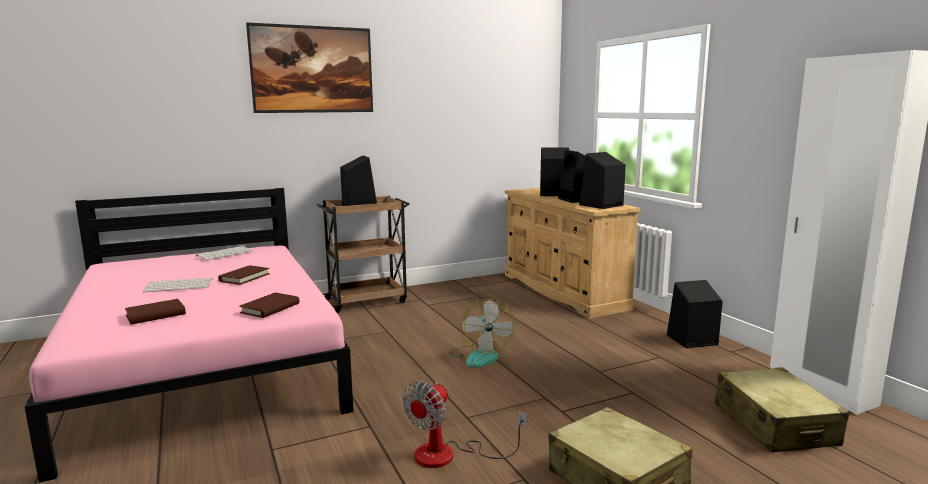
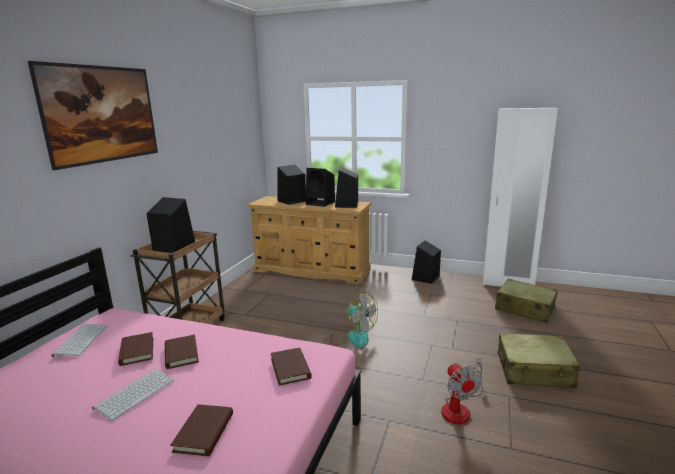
camera: 45 degrees left, 5 degrees up
none -> brown book [118,332,153,366]

